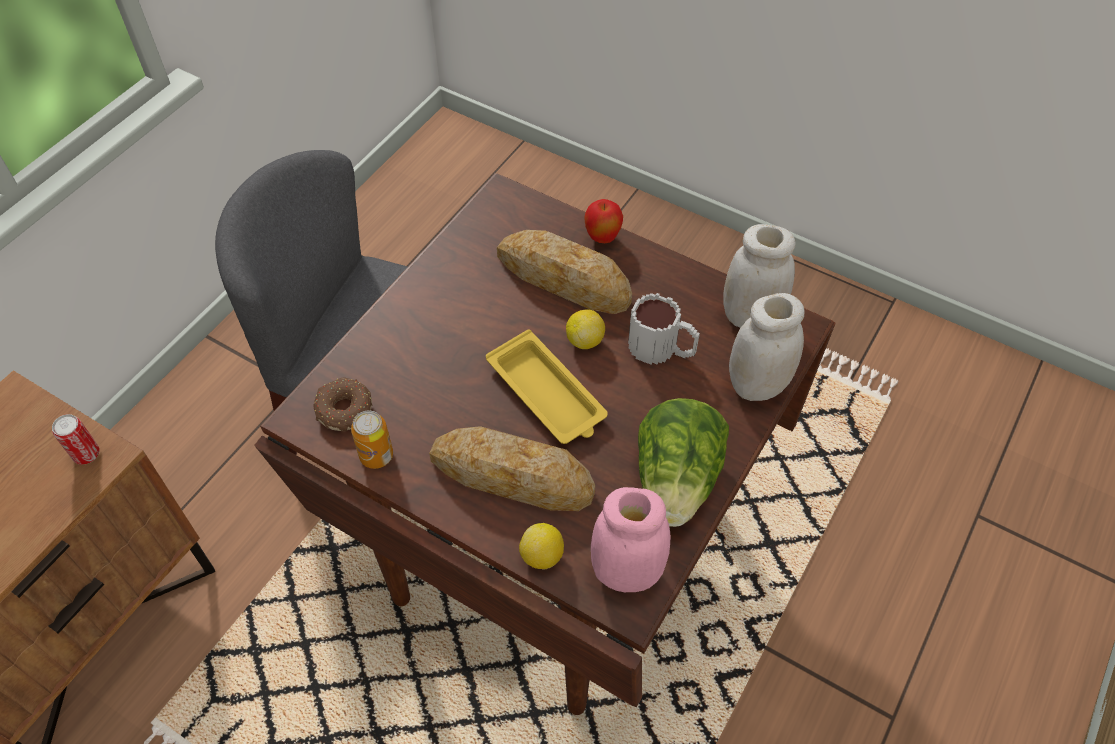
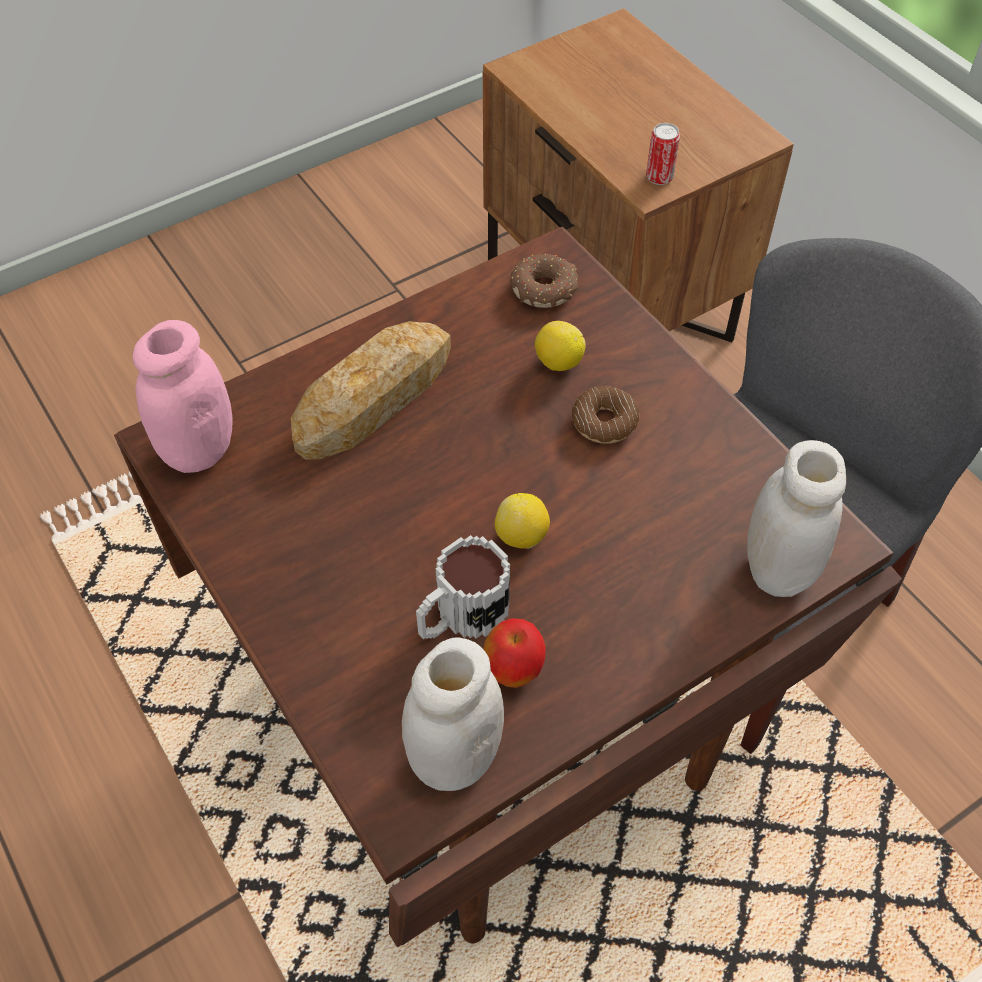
camera: 115 degrees right, 0 degrees up
can [351,410,393,469] -> none
yellow tray [486,330,608,444] -> none
bread [497,230,632,314] -> none
lemon [519,523,564,570] -> lemon moved to [535,321,586,371]
apple [584,199,623,243] -> apple moved to [483,618,546,688]
lettuce [638,398,729,527] -> none
white jar [729,293,804,401] -> white jar moved to [747,440,846,597]
none -> donut [572,386,639,444]

